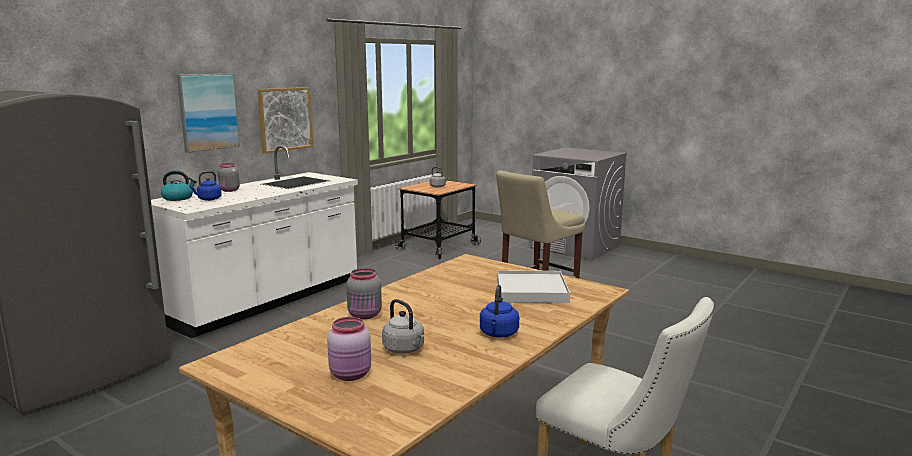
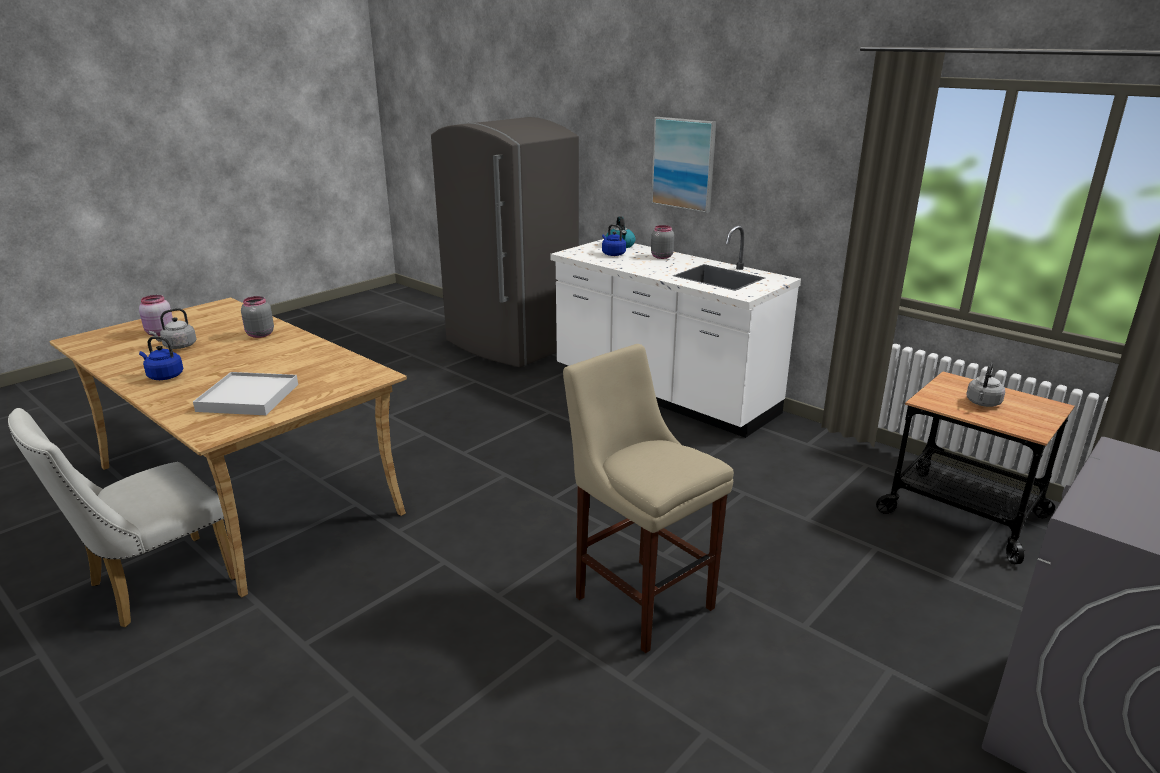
camera: 95 degrees right, 10 degrees up
picture [257,87,313,153] -> none

